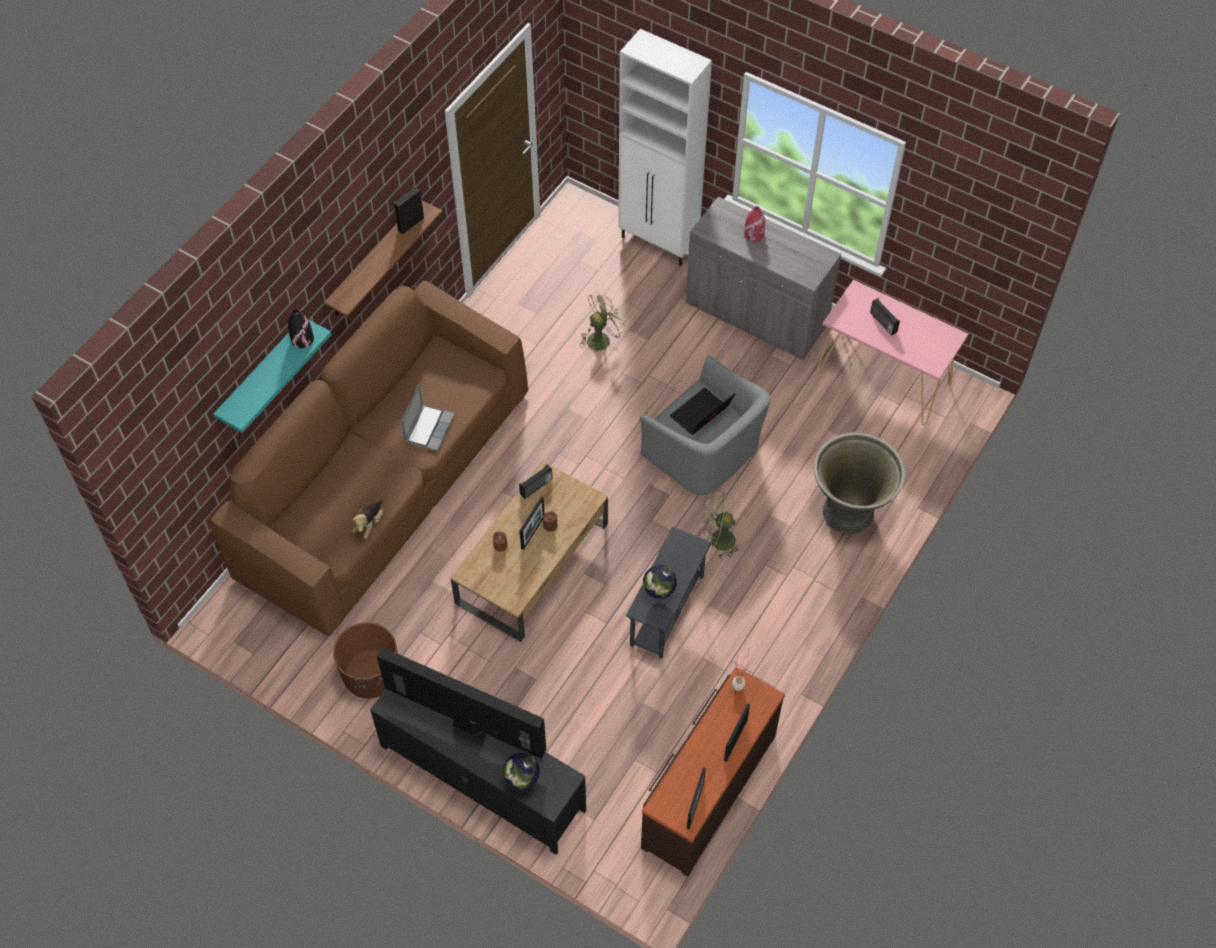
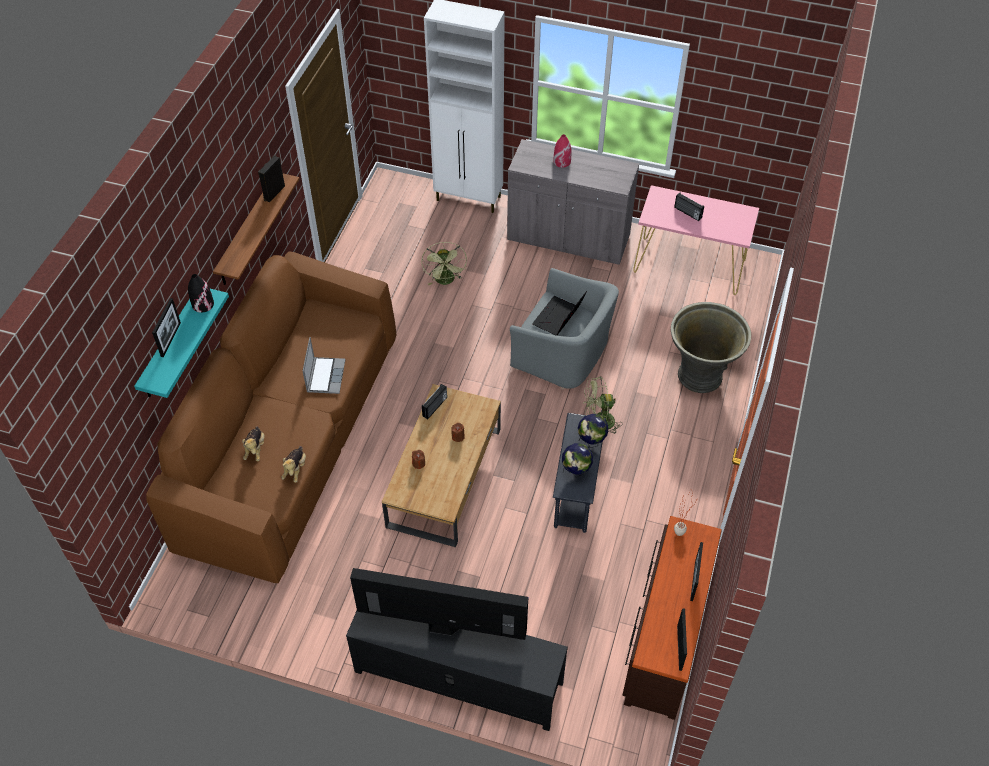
camera: 15 degrees left, 5 degrees down
brown planter [333,622,398,699] -> none
globe [503,752,540,790] -> globe moved to [578,414,608,448]
picture frame [520,497,544,550] -> picture frame moved to [152,298,181,357]
green fan [580,291,627,351] -> green fan turned 135 degrees clockwise [421,242,467,285]
none -> plush toy [242,426,264,462]

